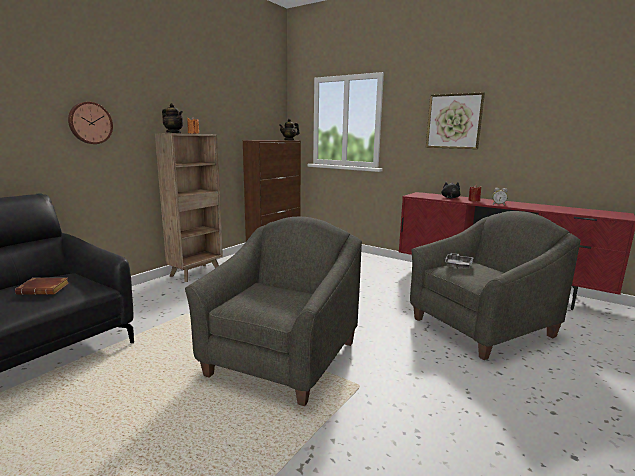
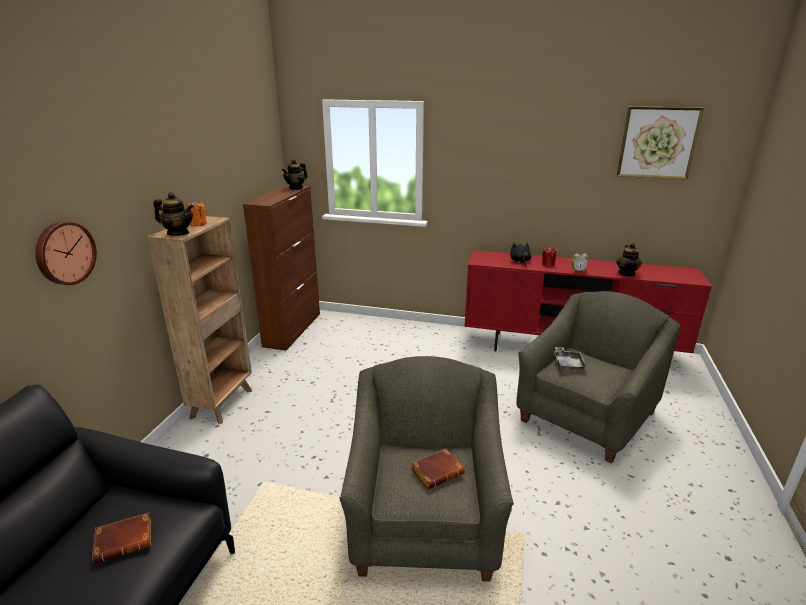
camera: 20 degrees left, 10 degrees up
picture [426,92,485,149] -> picture moved to [616,106,704,179]
none -> brown book [411,448,465,490]
none -> teapot [616,243,642,276]

